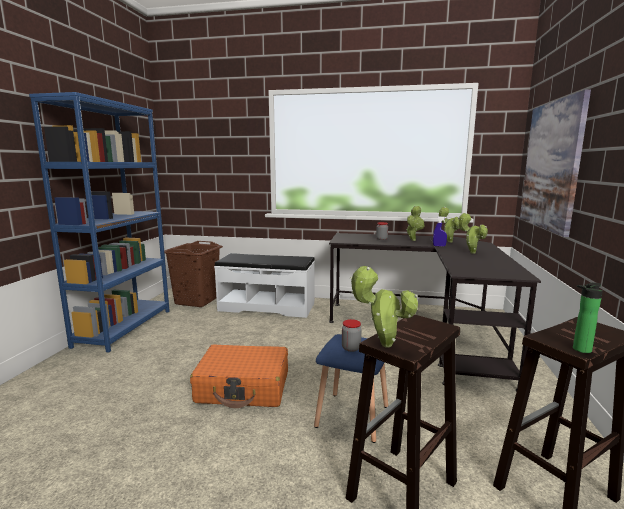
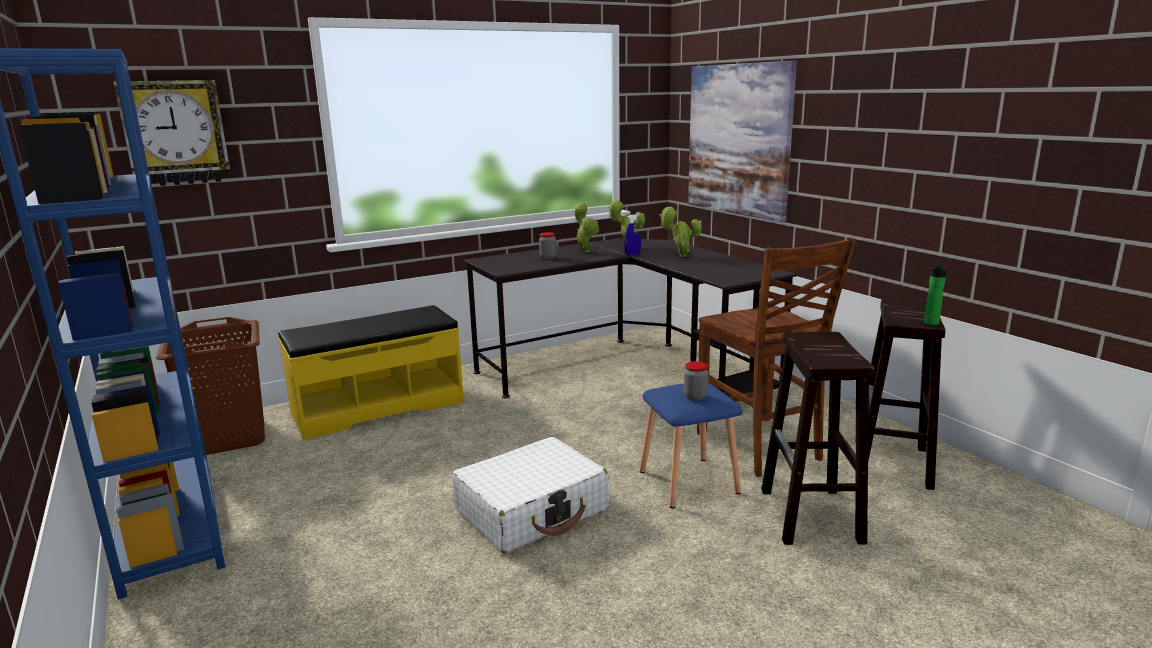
camera: 40 degrees left, 5 degrees up
orange suitcase [190,344,288,408] -> white suitcase [452,437,609,553]
white bench [214,253,315,318] -> yellow bench [278,305,464,440]
potted plant [350,266,418,348] -> none
none -> wall clock [113,80,230,186]
none -> brown chair [697,237,856,477]

